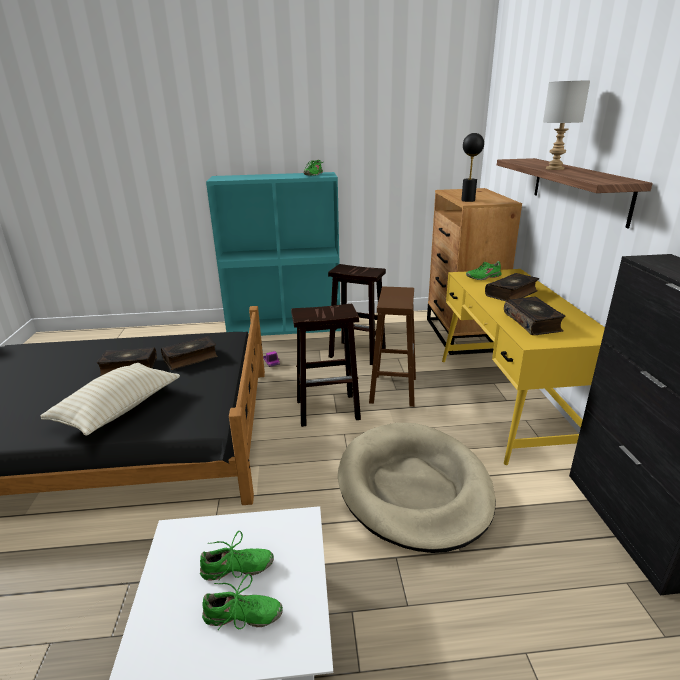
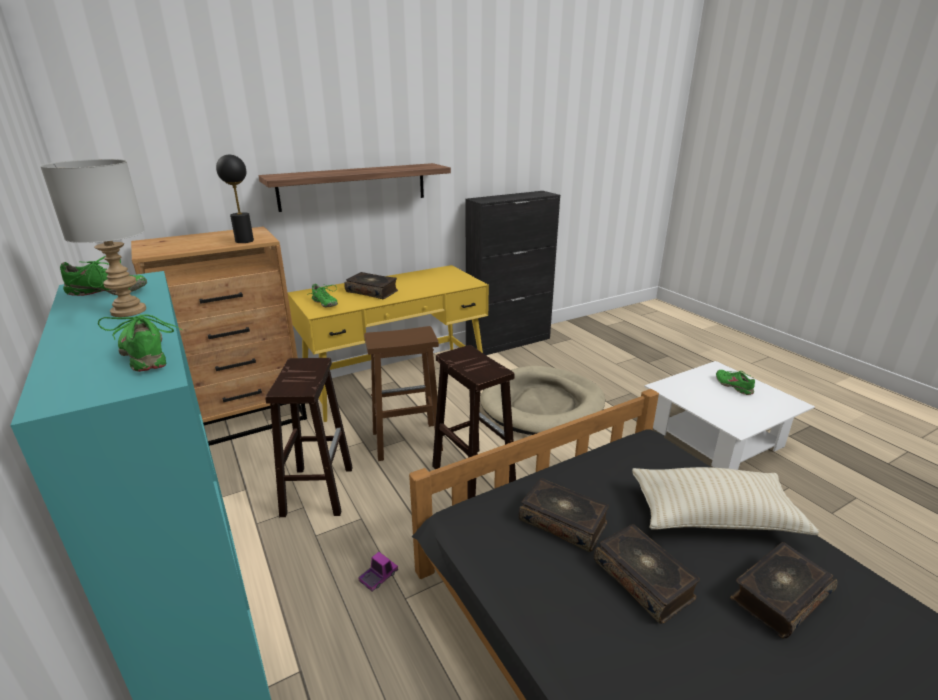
camera: 115 degrees left, 0 degrees up
green shoe [200,531,274,581] -> green shoe moved to [98,314,182,372]
book [504,297,565,335] -> book moved to [730,542,838,639]
grey table lamp [543,81,590,170] -> grey table lamp moved to [40,159,146,317]

